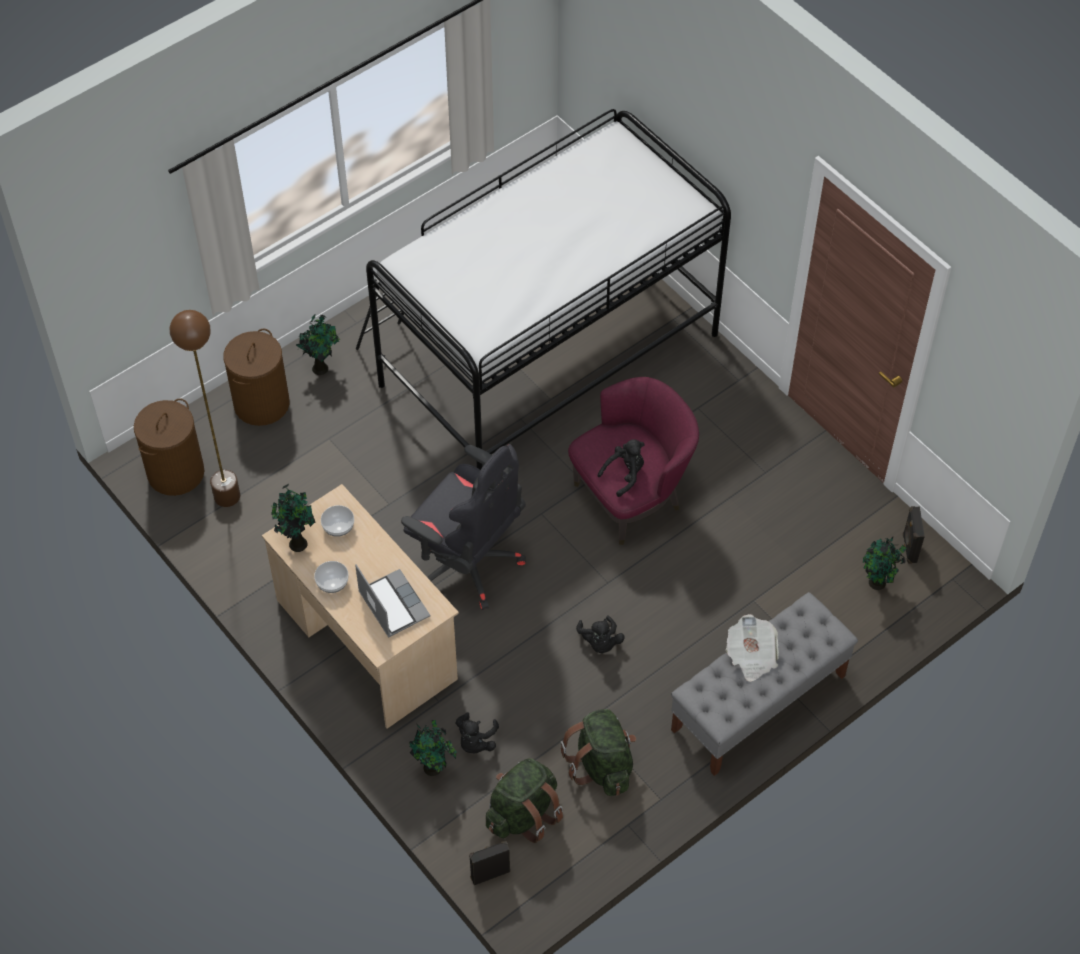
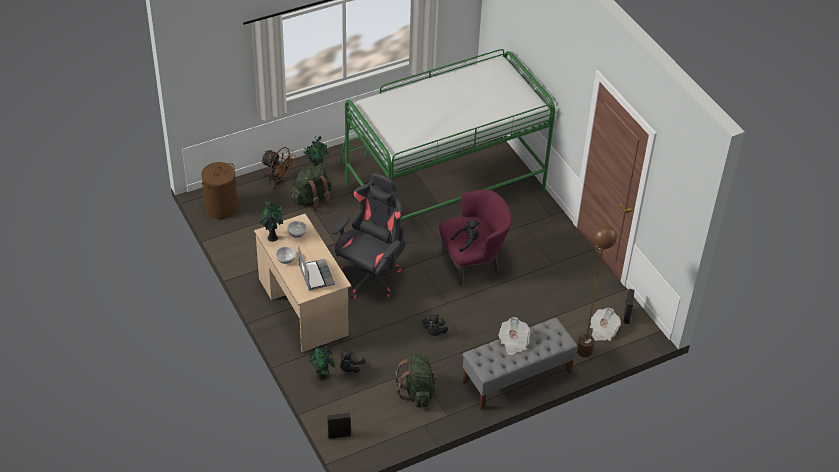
camera: 10 degrees right, 10 degrees down
brown floor lamp [170,310,240,507] -> brown floor lamp moved to [576,225,617,357]
brown laundry basket [223,328,289,426] -> brown fan [261,147,296,190]
black bed [356,109,731,470] -> green bed [338,49,555,221]
black office chair [401,444,526,610] -> black office chair turned 105 degrees counterclockwise [332,173,406,299]
green backpack [486,758,563,843] -> green backpack moved to [291,165,332,211]
potted plant [863,537,907,590] -> newspaper [590,308,621,341]

